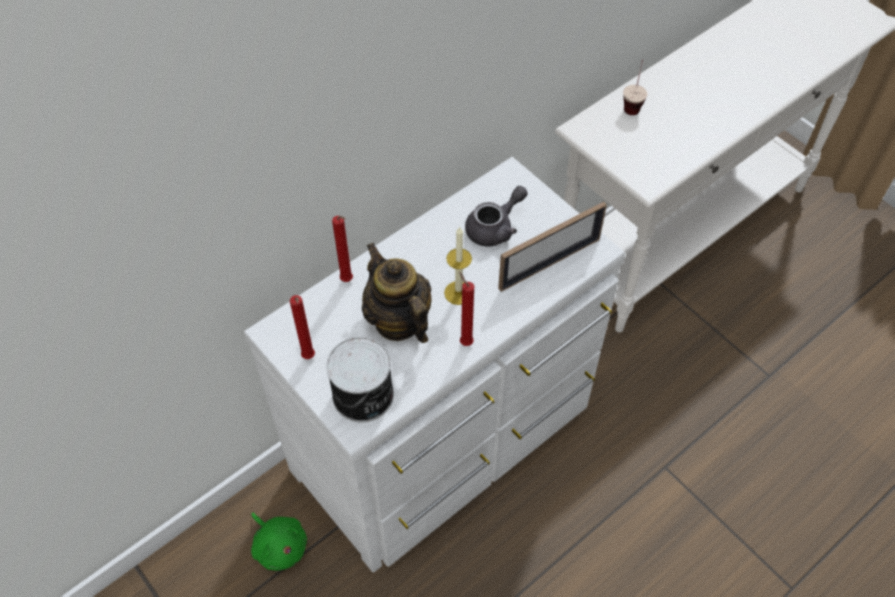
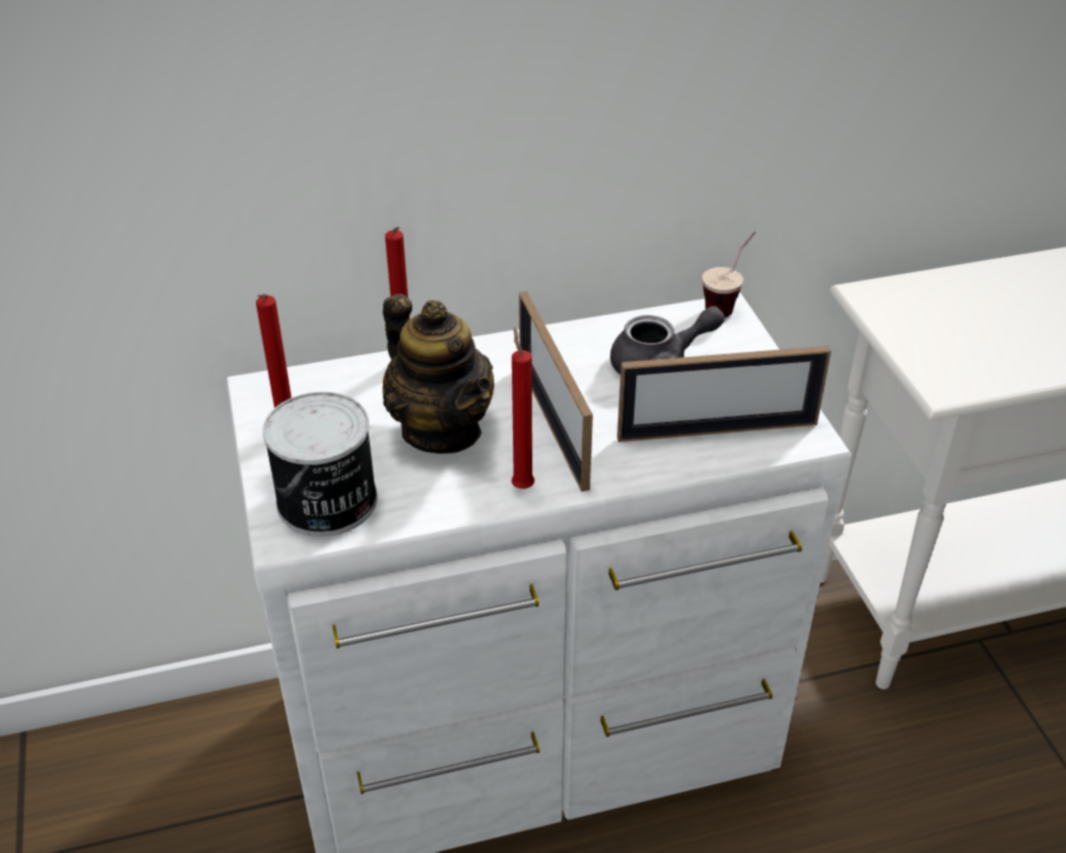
camera: 25 degrees right, 15 degrees down
green plush toy [251,513,307,571] -> none
teapot [362,243,432,343] -> teapot turned 150 degrees clockwise [383,294,494,454]
candle [444,227,472,305] -> picture frame [519,291,593,492]
cup [623,59,647,115] -> cup moved to [702,232,756,318]

